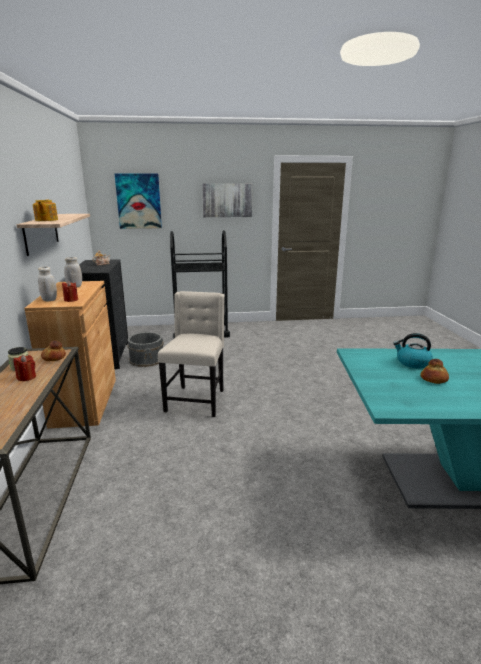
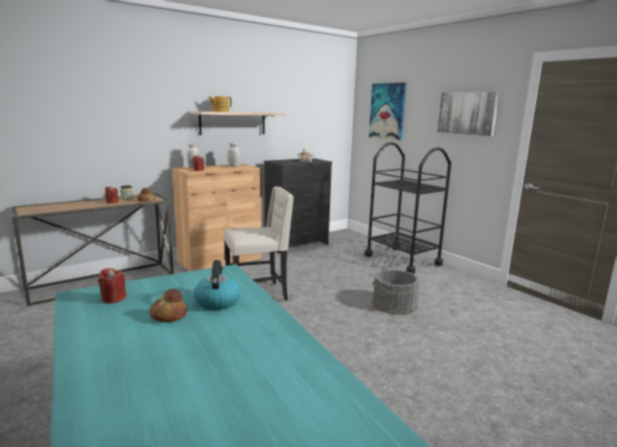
camera: 60 degrees right, 5 degrees down
grey bucket [127,332,164,367] -> grey bucket moved to [372,269,420,315]
none -> red candle [98,268,127,303]

